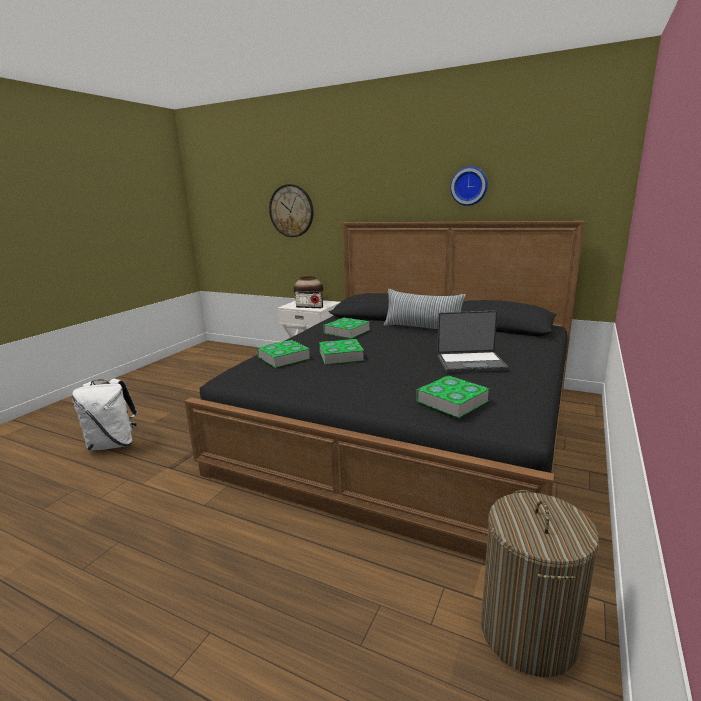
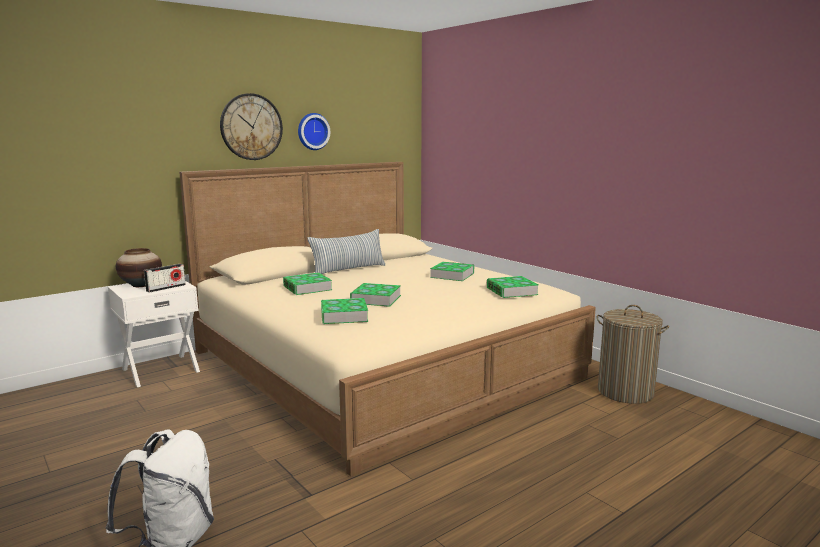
camera: 65 degrees left, 5 degrees down
black bed [184,221,585,560] -> beige bed [179,162,596,477]
wall clock [269,184,313,237] -> wall clock moved to [220,93,283,160]
laptop [437,310,509,373] -> book [430,262,474,281]

